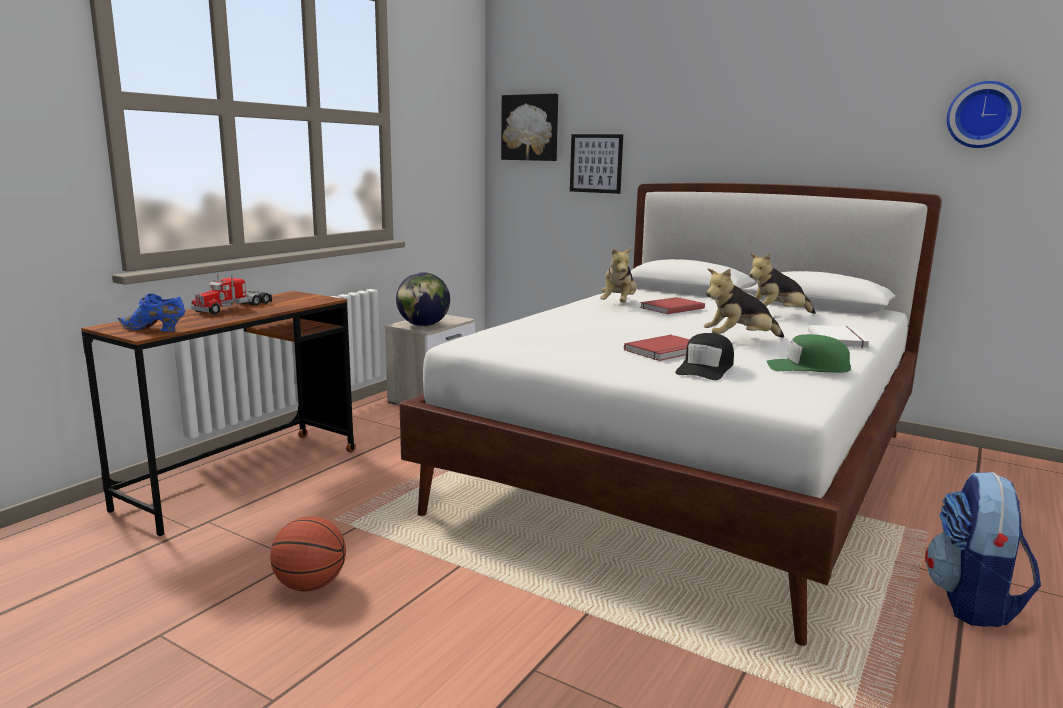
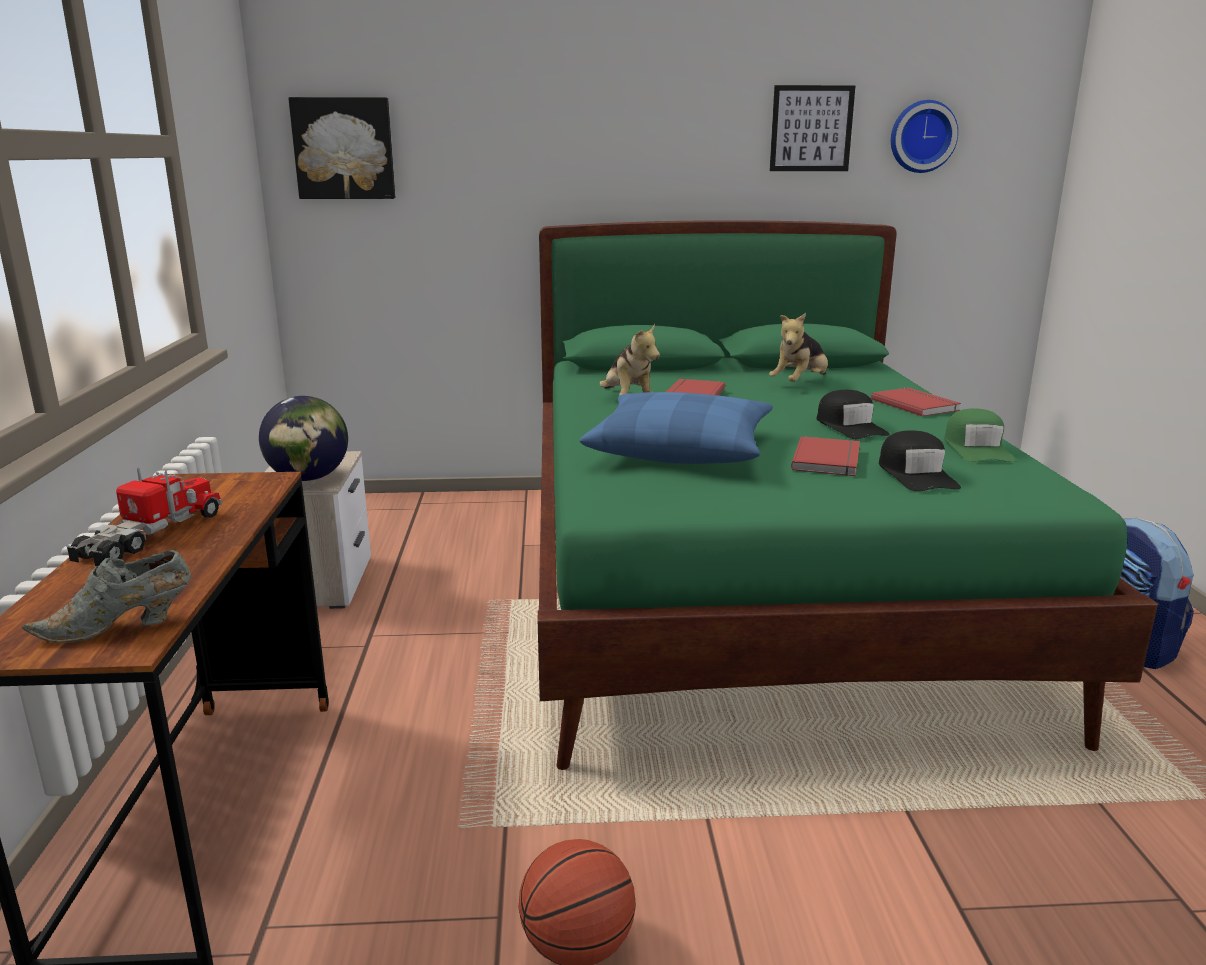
camera: 35 degrees left, 5 degrees up
blue shoe [118,293,185,331] -> grey shoe [22,550,191,643]
toy truck [191,273,272,315] -> toy truck turned 150 degrees counterclockwise [66,466,222,566]
white bed [399,183,942,646] -> green bed [538,220,1158,770]
picture [570,134,623,194] -> picture moved to [769,85,855,171]
plush toy [704,268,784,338] -> black cap [817,390,890,439]
green cap [766,334,851,373] -> green cap turned 60 degrees counterclockwise [944,408,1015,462]
white book [808,325,870,348] -> red book [871,388,961,417]
none -> blue pillow [580,392,773,464]

